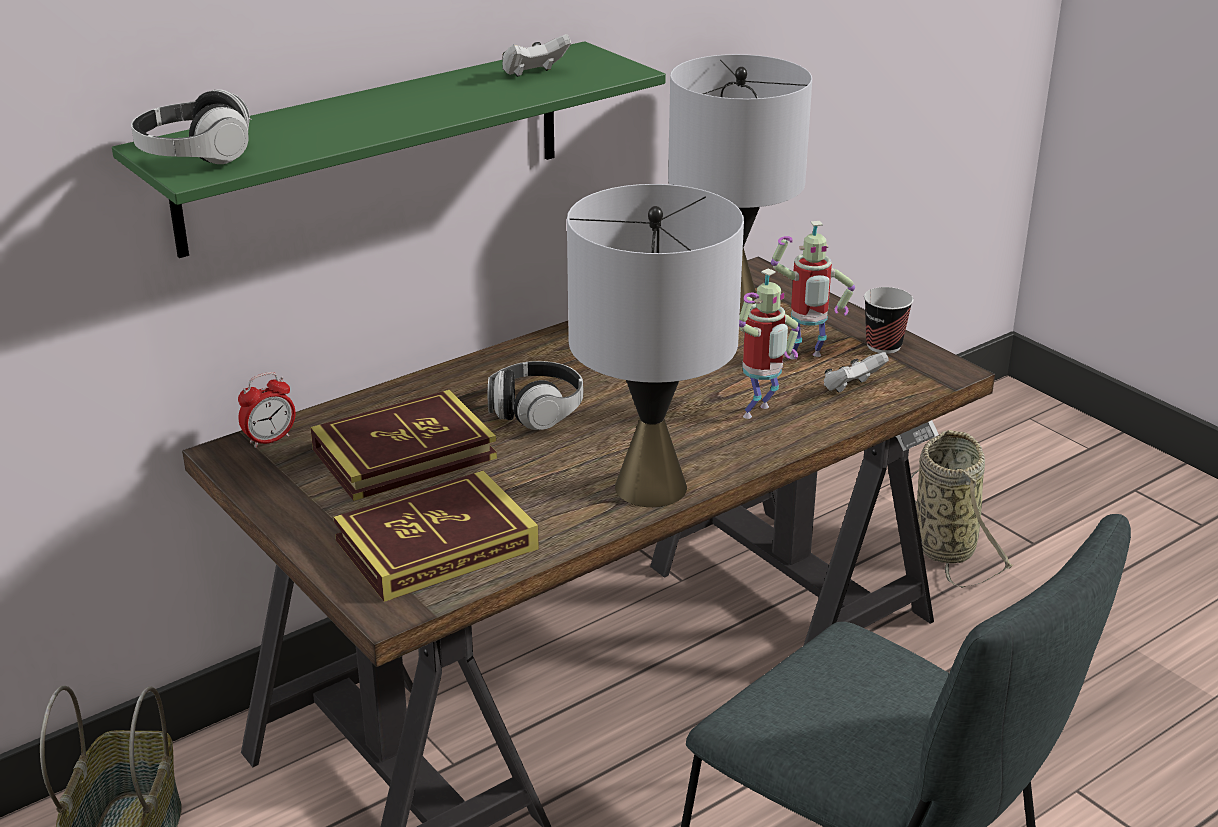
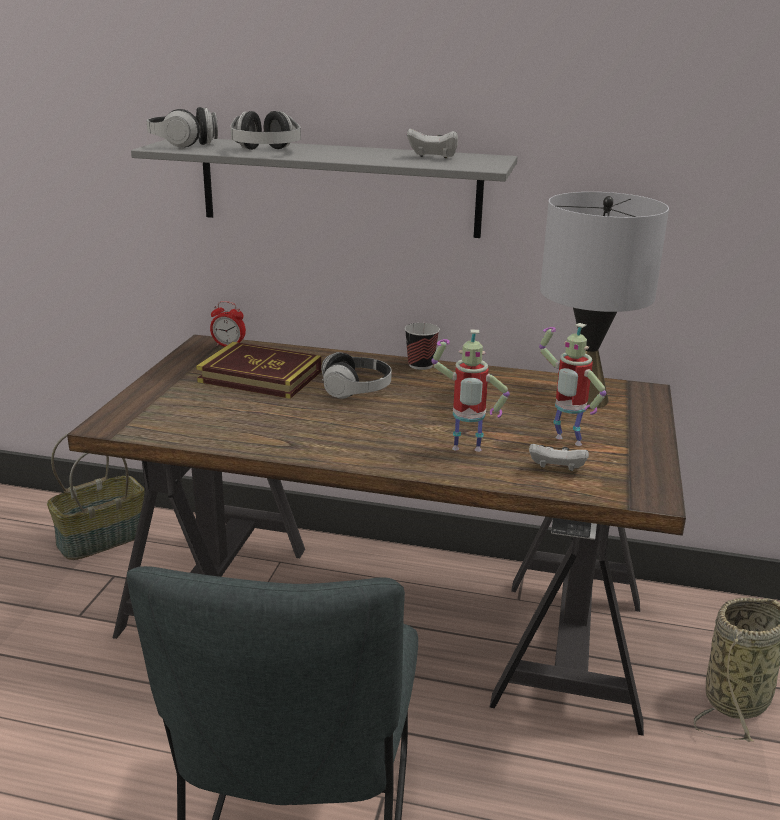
camera: 50 degrees right, 5 degrees down
green shelf [112,41,666,258] -> grey shelf [131,139,517,238]
book [334,470,539,602] -> none
grey table lamp [567,184,744,507] -> none
cup [864,287,913,354] -> cup moved to [405,323,440,370]
none -> headphones [230,111,301,150]

